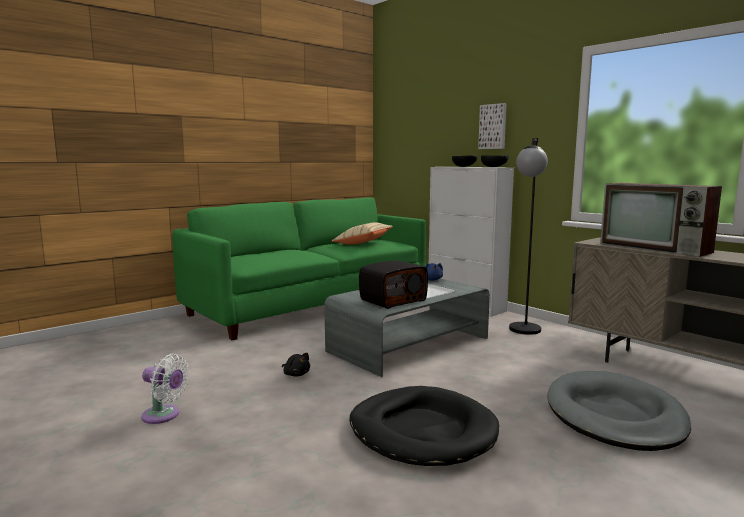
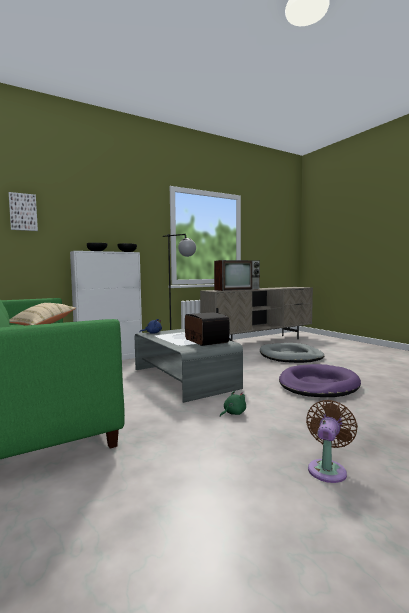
camera: 80 degrees left, 5 degrees down
white fan [141,354,189,424] -> brown fan [306,400,358,483]
black plush toy [282,353,310,377] -> green plush toy [220,391,246,417]
black dog bed [349,386,499,466] -> purple dog bed [279,364,361,397]
picture [478,103,507,149] -> picture moved to [9,192,38,231]

